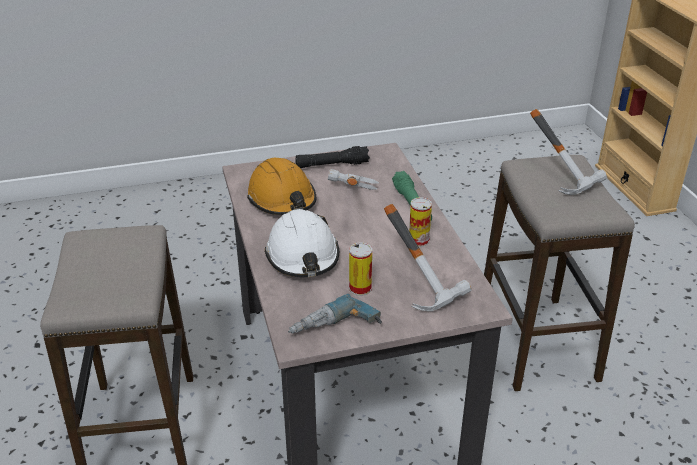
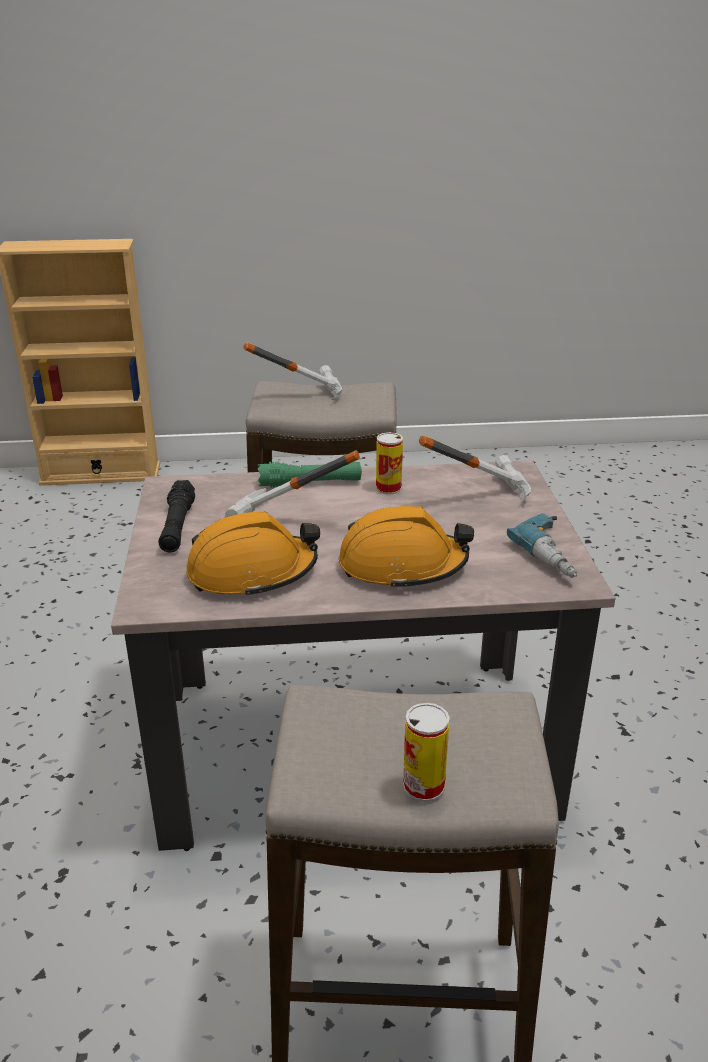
camera: 80 degrees left, 5 degrees down
white hard hat [265,209,339,277] -> orange hard hat [339,506,474,591]
can [349,243,372,296] -> can moved to [403,703,450,802]

